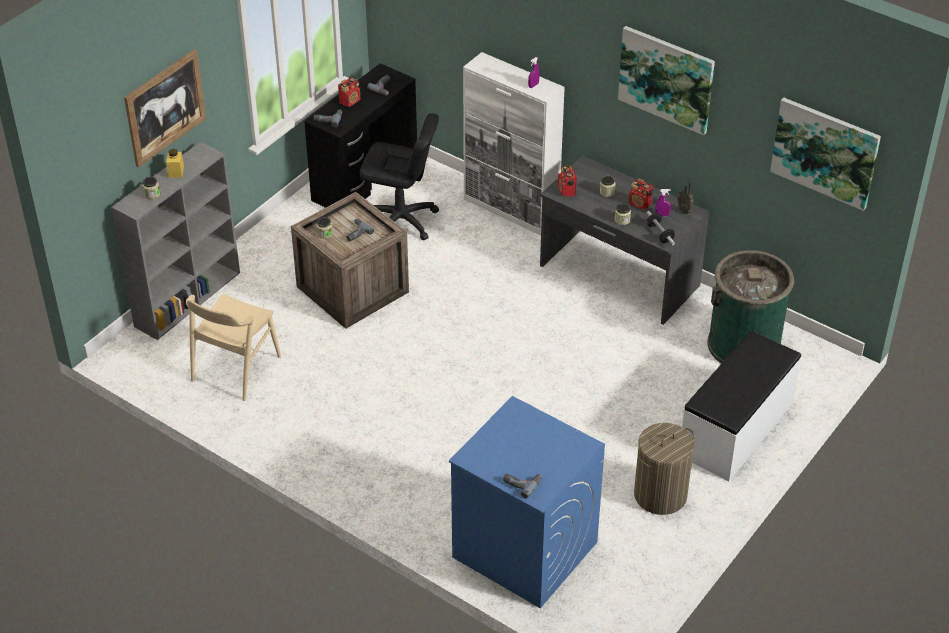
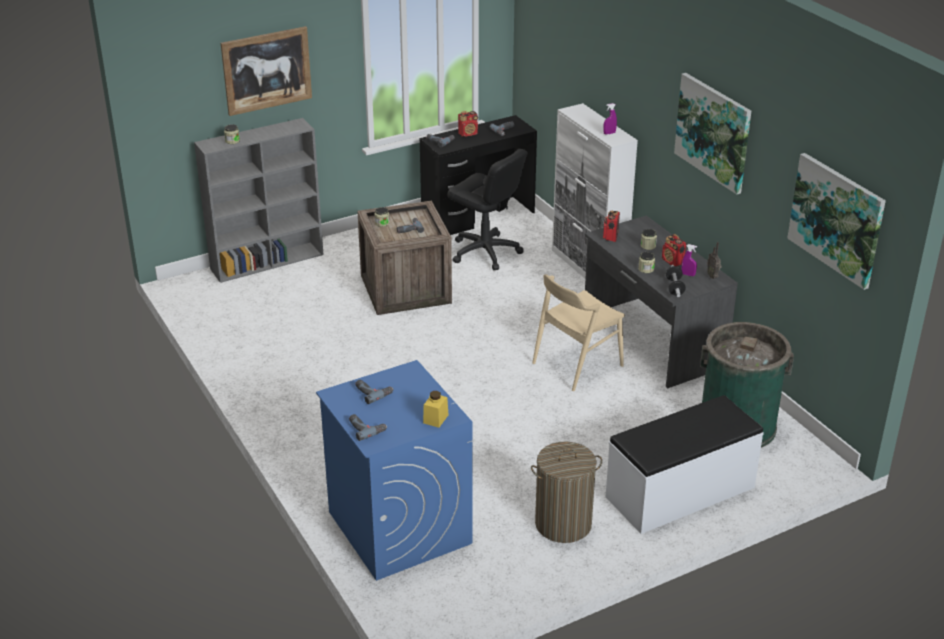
camera: 25 degrees right, 10 degrees down
yellow jar [166,149,184,178] -> yellow jar moved to [423,391,449,428]
beige chair [186,294,281,401] -> beige chair moved to [532,274,625,391]
none -> power drill [355,380,393,404]

